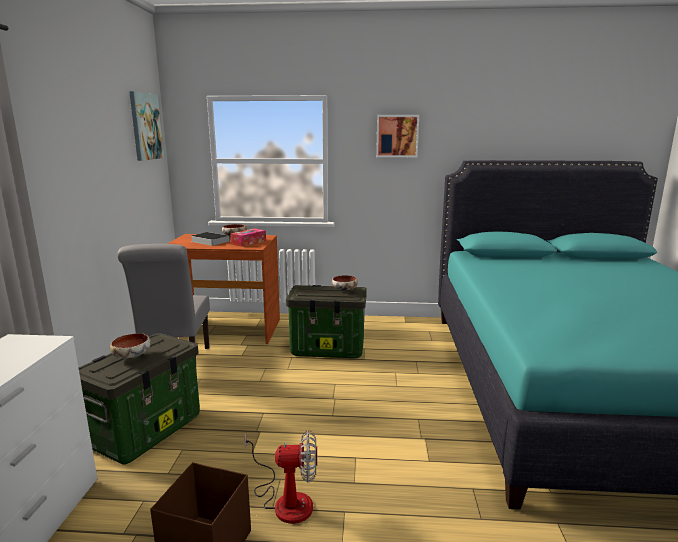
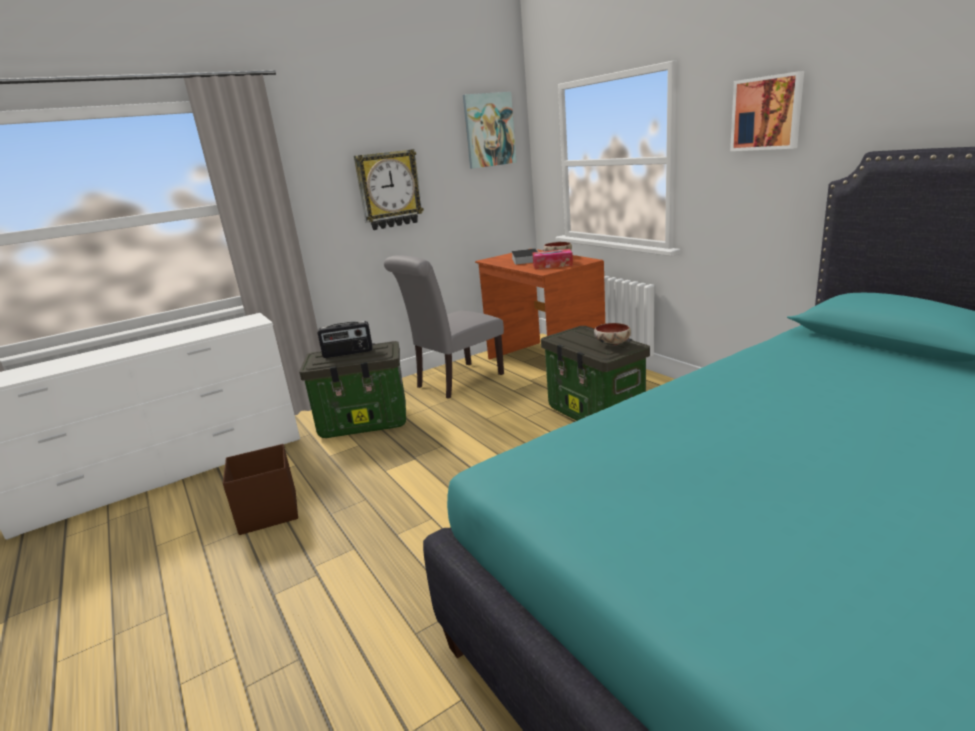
camera: 55 degrees right, 5 degrees up
bowl [110,333,151,359] -> radio [317,321,373,358]
fan [244,430,317,524] -> none
none -> wall clock [354,149,424,230]

